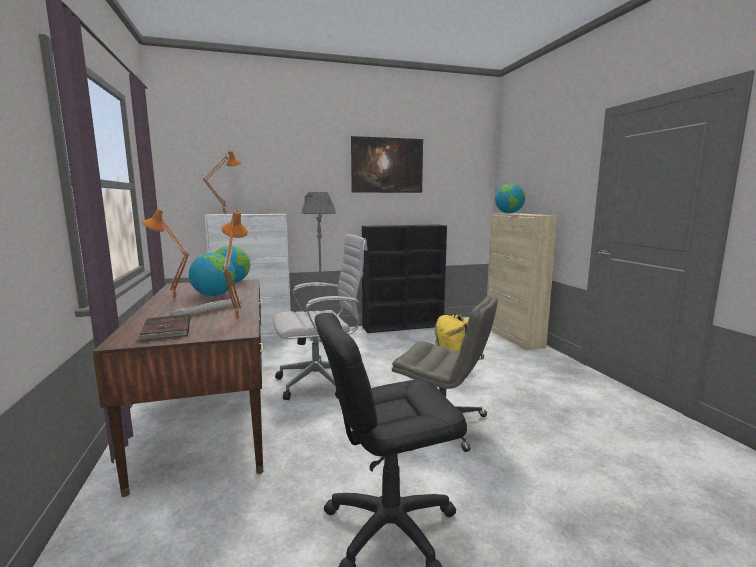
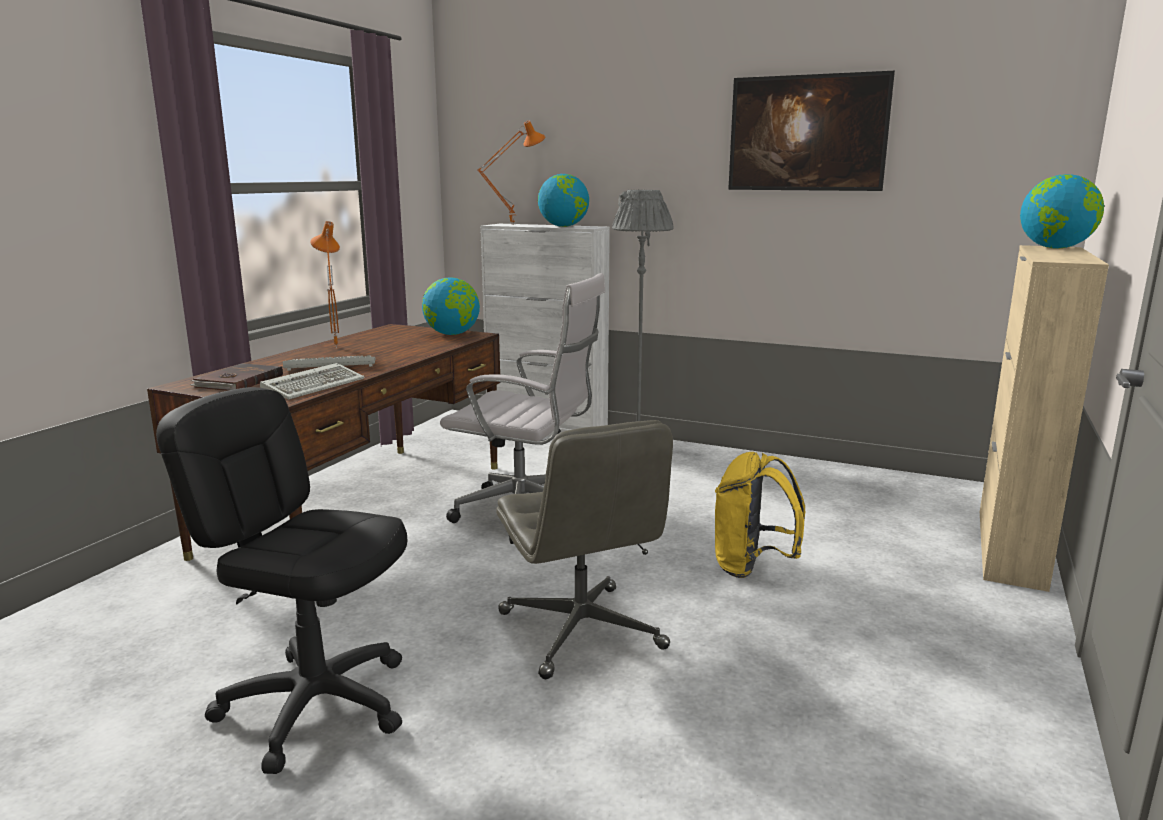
camera: 40 degrees right, 5 degrees up
globe [189,253,235,296] -> globe moved to [538,174,589,227]
orange table lamp [222,210,248,322] -> keyboard [260,363,364,399]
black bookcase [362,225,447,333] -> none

